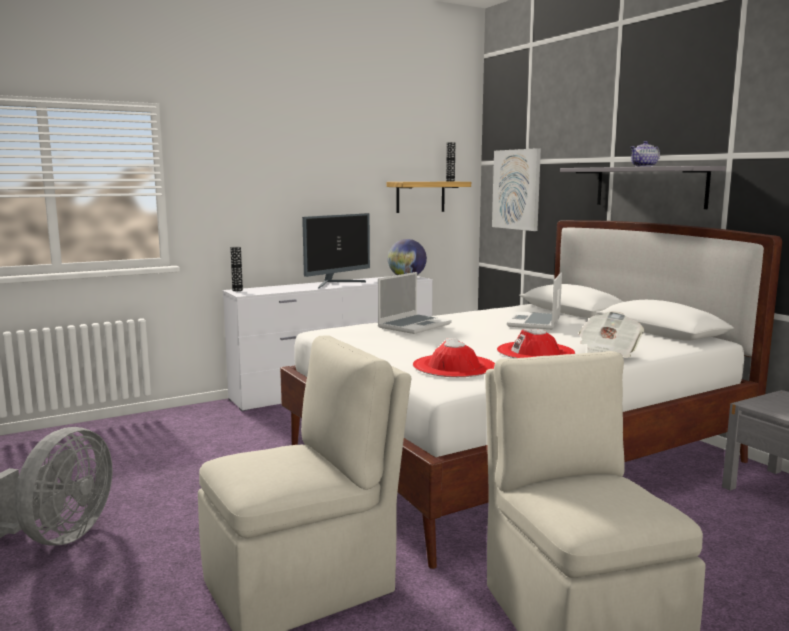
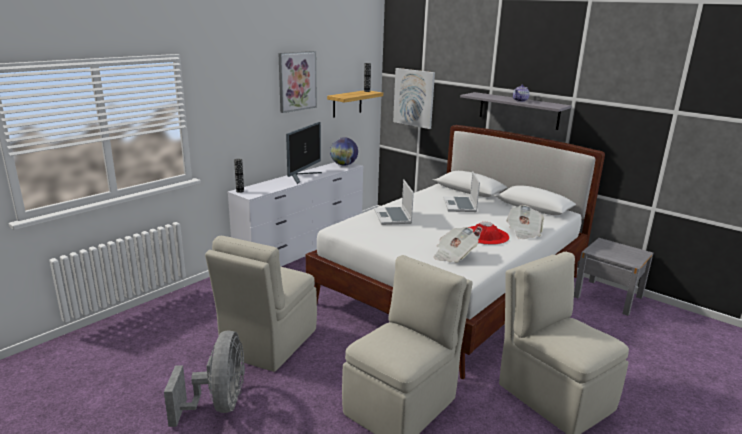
camera: 20 degrees left, 10 degrees up
laptop [378,272,452,334] -> laptop turned 150 degrees clockwise [374,179,414,225]
red hat [413,338,495,377] -> newspaper [434,227,478,263]
none -> beige chair [205,236,317,372]
none -> picture [279,51,317,113]

